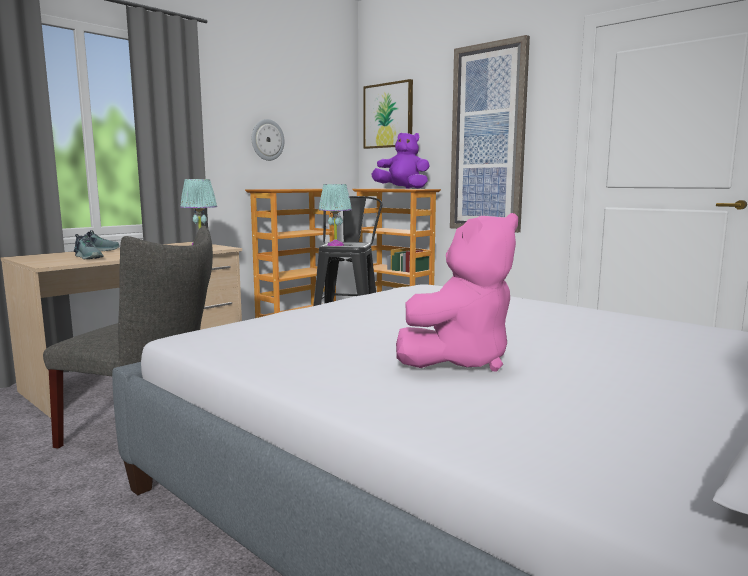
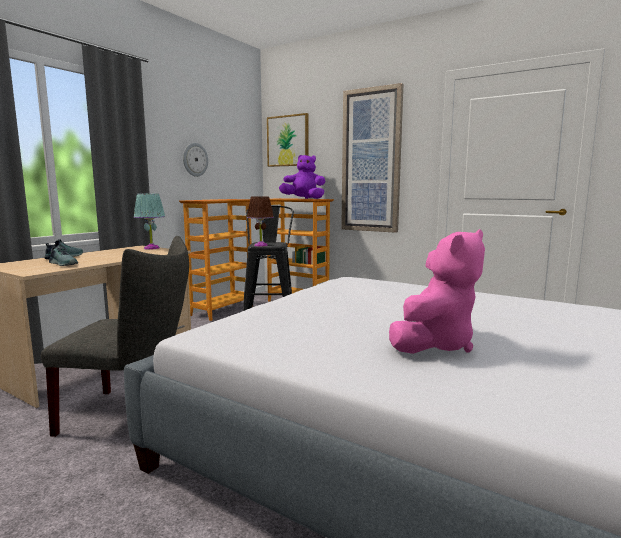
camera: 10 degrees left, 0 degrees up
turquoise table lamp [319,184,352,246] -> brown table lamp [247,196,274,247]

